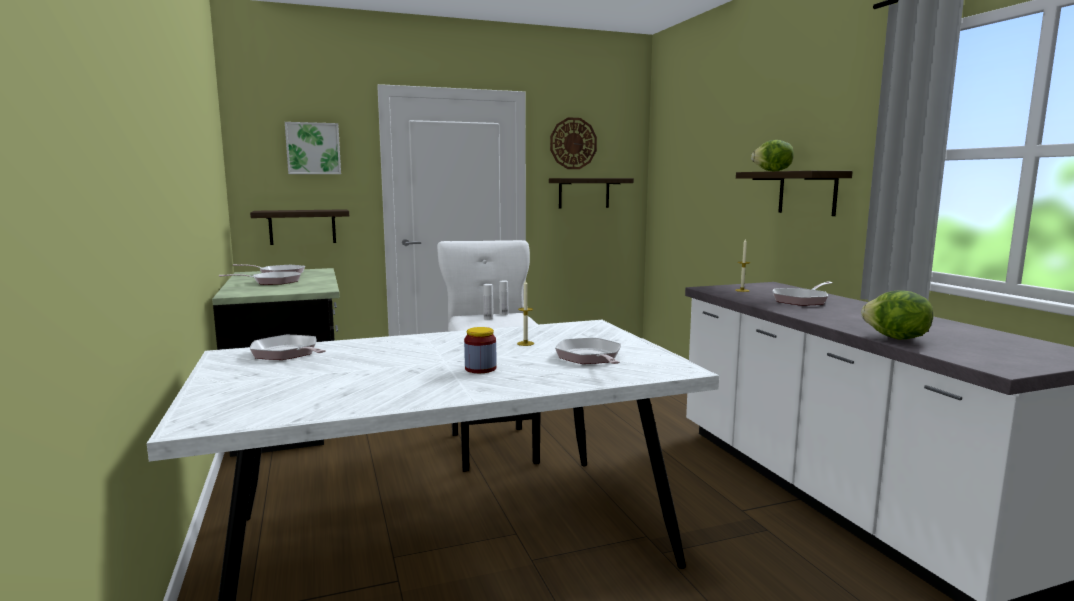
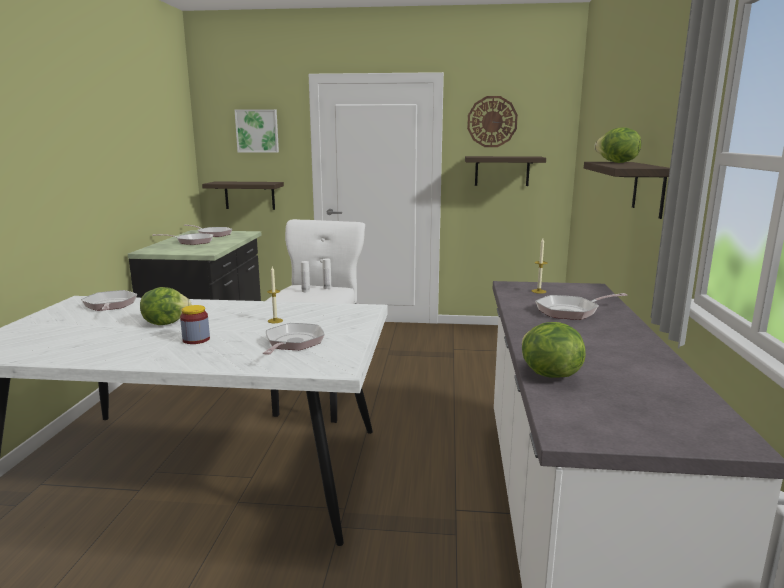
camera: 25 degrees right, 5 degrees up
none -> lettuce [140,287,192,325]

